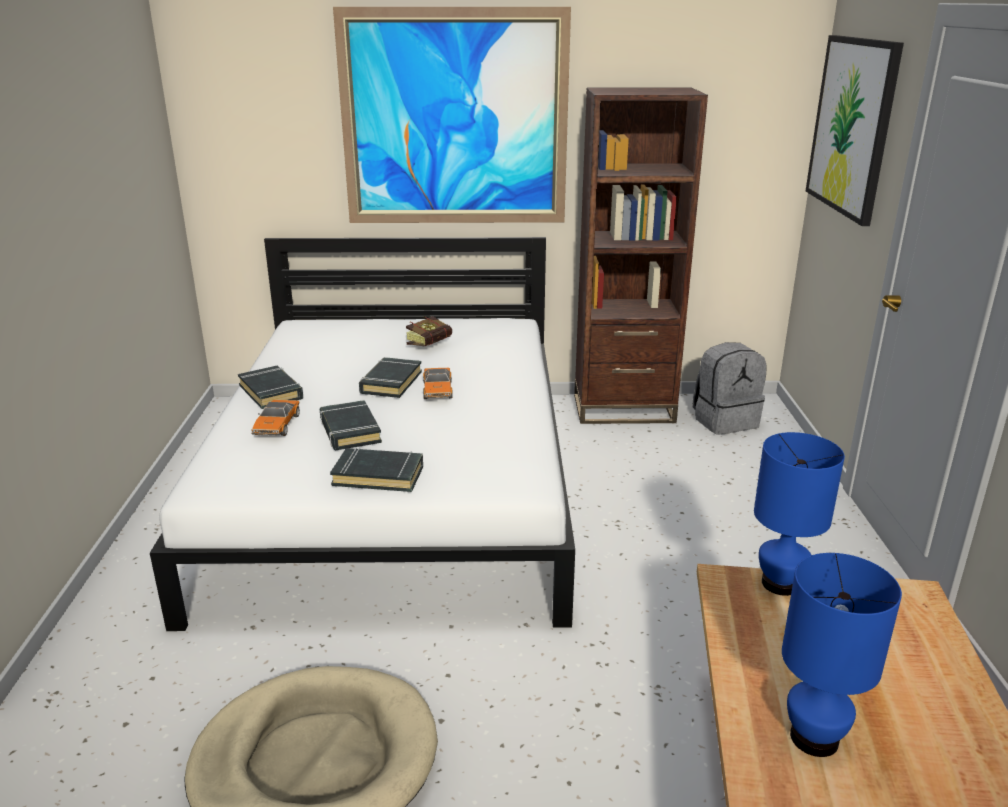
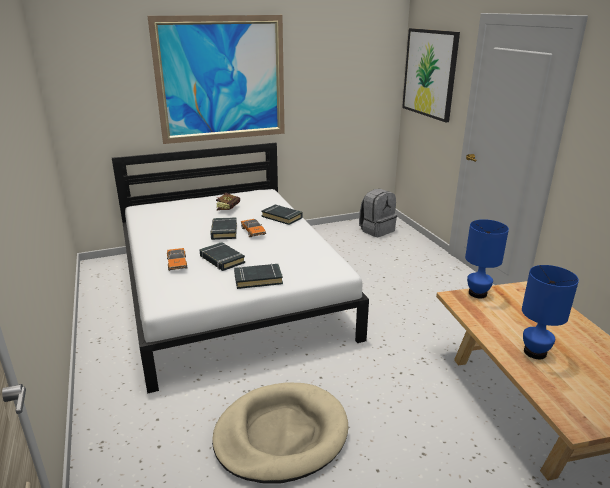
camera: 20 degrees left, 0 degrees up
black book [238,366,303,409] -> black book moved to [261,205,303,225]
brown bookcase [574,87,708,424] -> none

